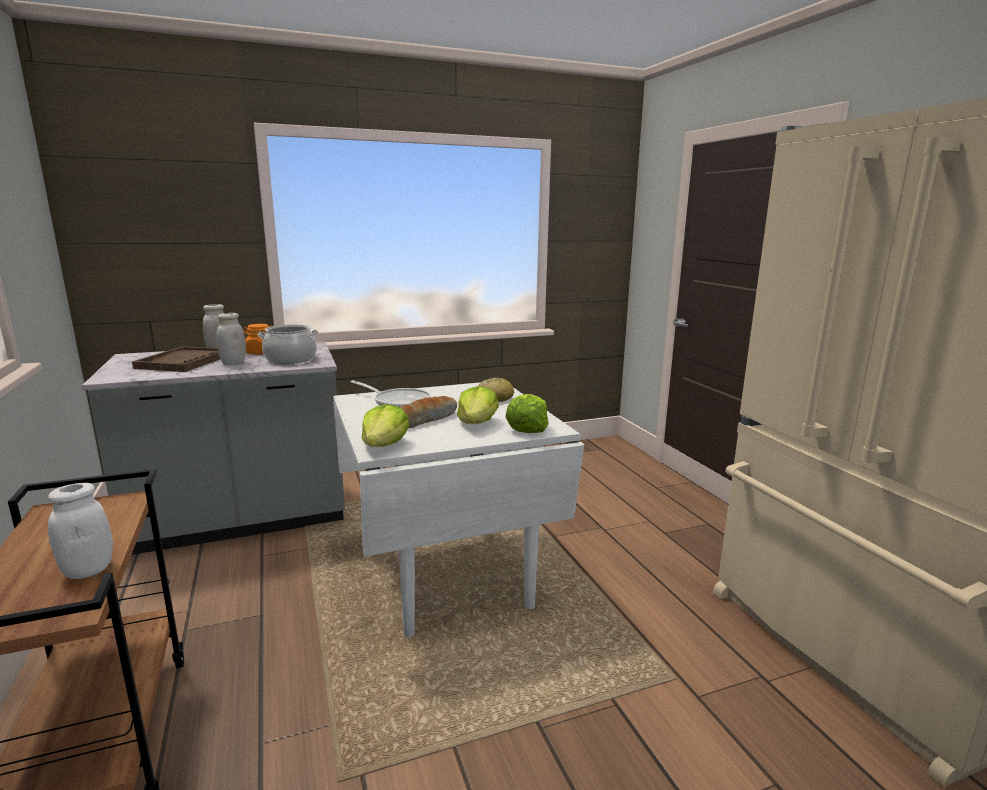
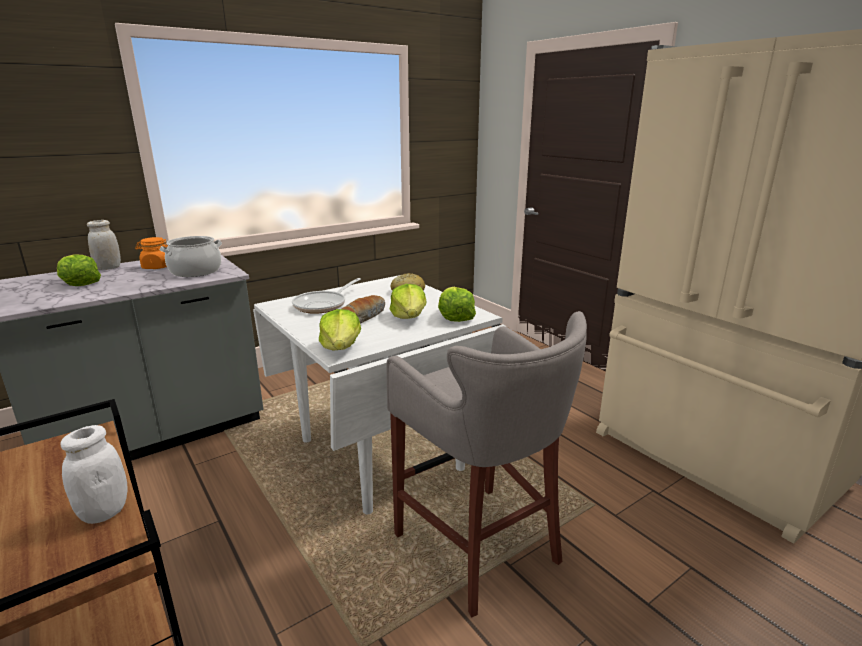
camera: 15 degrees left, 5 degrees up
brown tray [132,346,220,372] -> lettuce [57,254,101,286]
white jar [216,313,246,365] -> none
frying pan [351,380,431,407] -> frying pan turned 105 degrees clockwise [292,278,361,314]
none -> grey stool [386,311,587,618]

